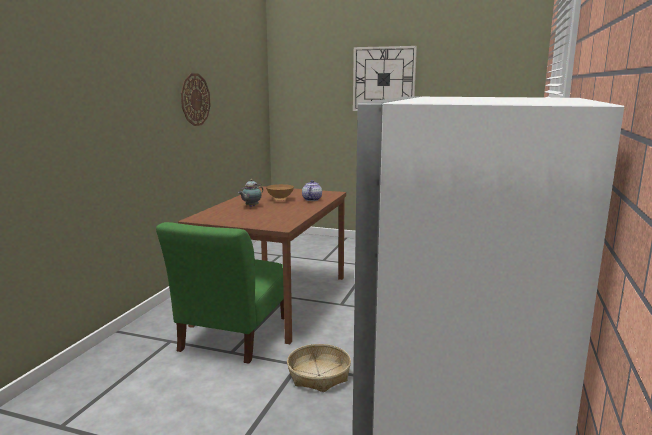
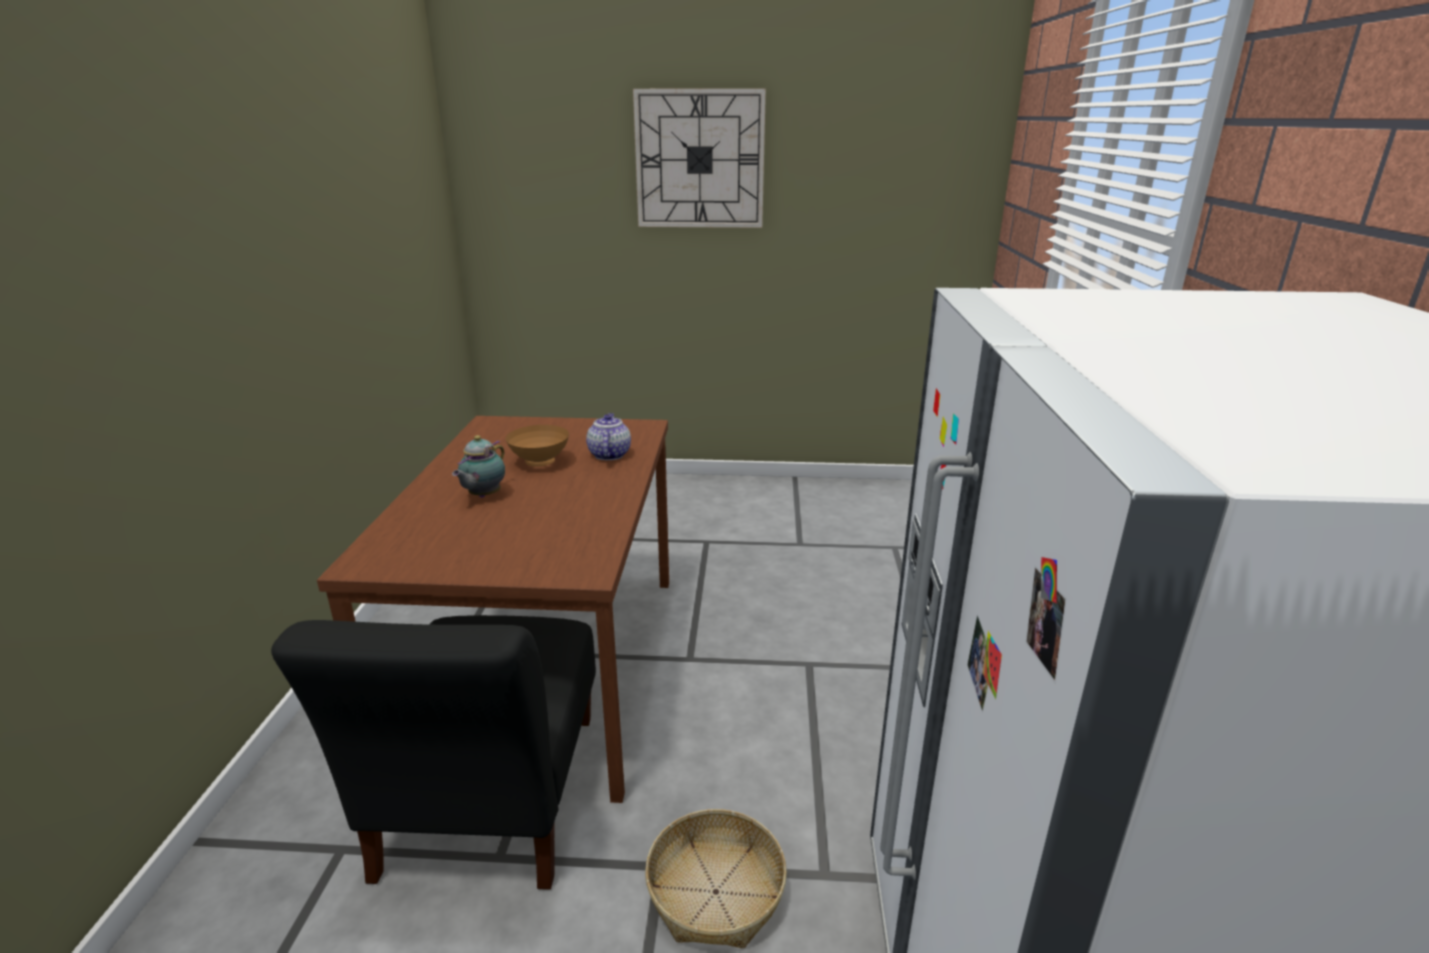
camera: 15 degrees left, 10 degrees up
green chair [156,222,284,364] -> black chair [271,615,596,890]
wall clock [181,73,211,126] -> none

